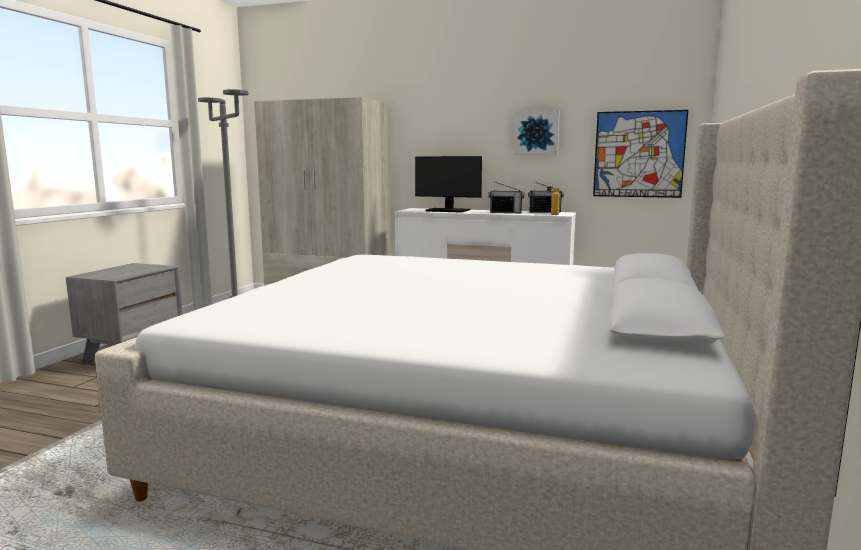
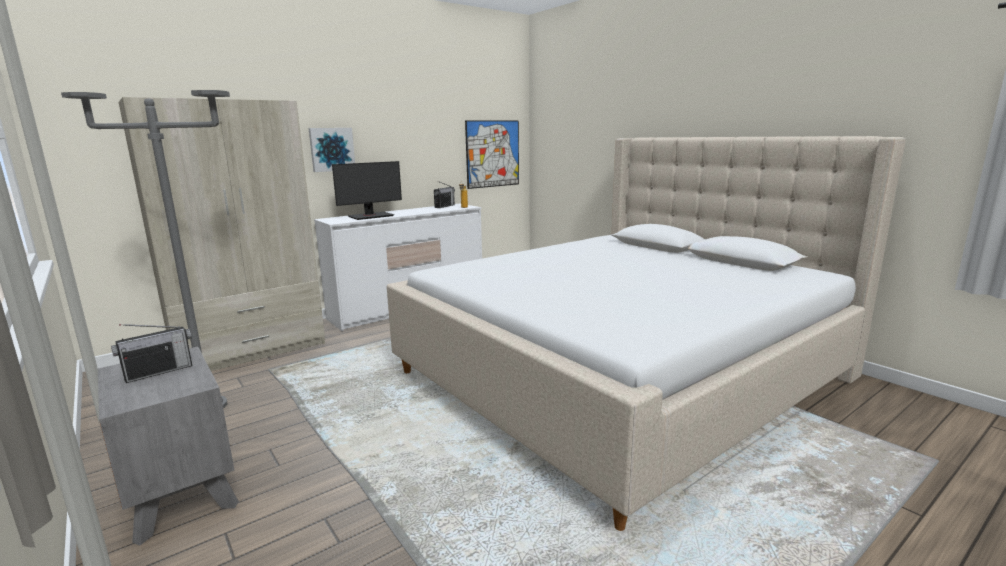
camera: 55 degrees left, 5 degrees up
radio [488,182,524,213] -> radio moved to [111,324,192,383]
picture [515,110,560,155] -> picture moved to [309,128,355,172]

